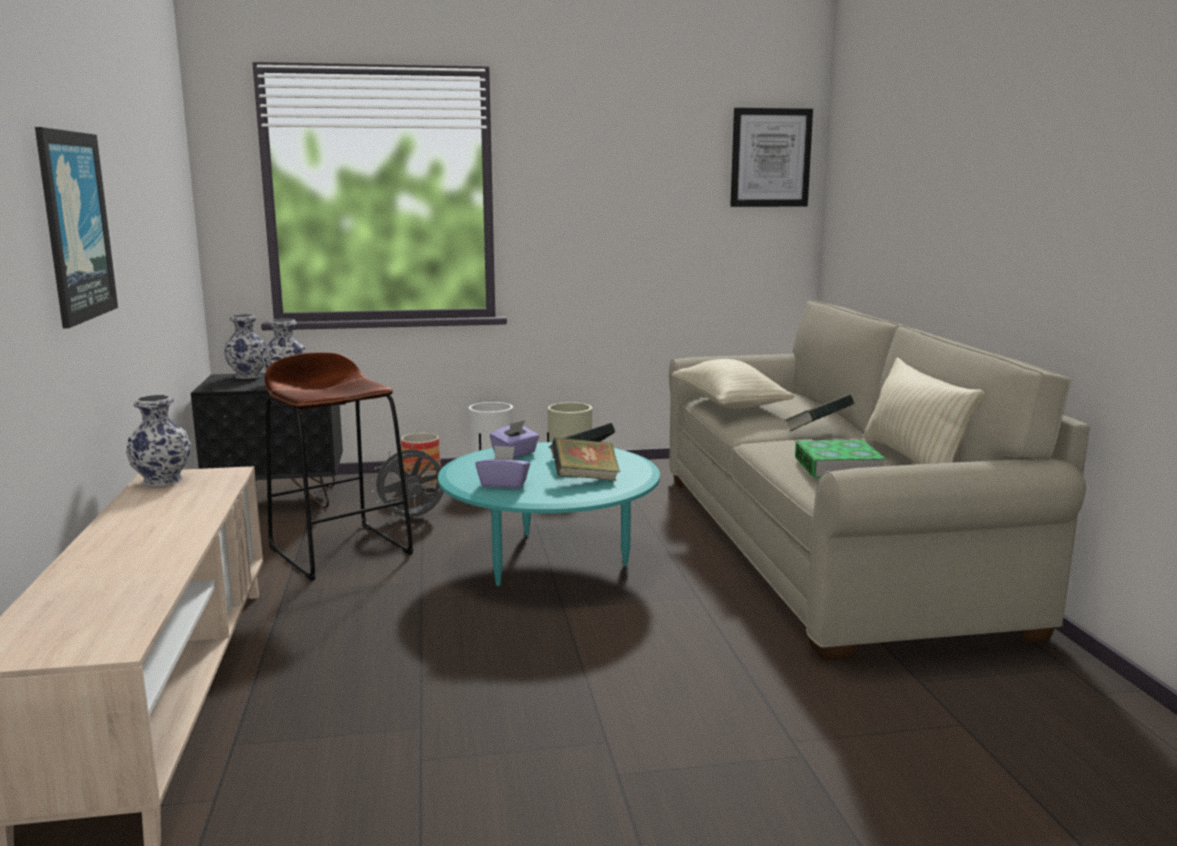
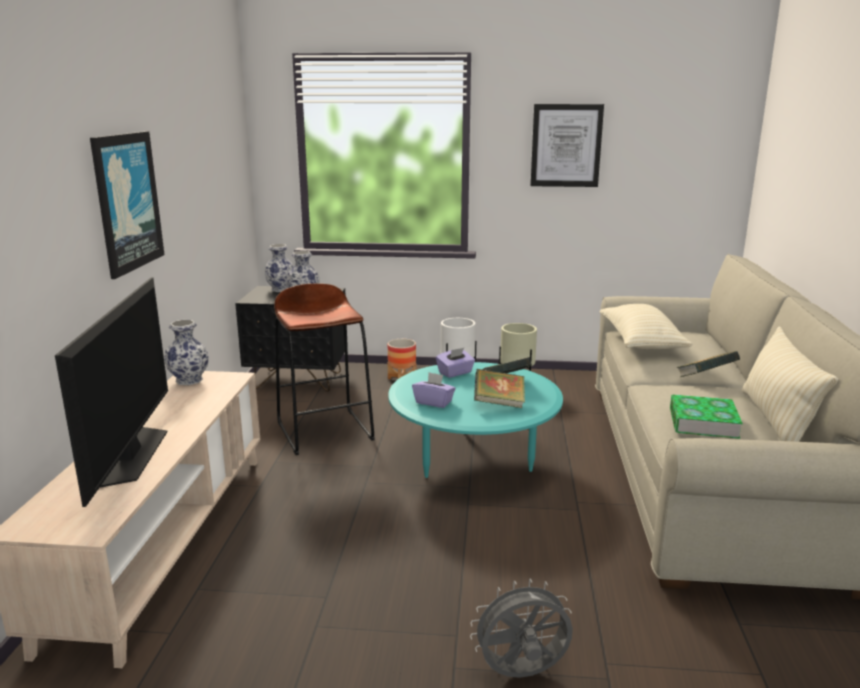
camera: 15 degrees right, 5 degrees up
grey fan [371,444,444,517] -> grey fan moved to [470,579,573,678]
picture [730,108,813,207] -> picture moved to [530,104,604,187]
none -> television [55,277,168,507]

